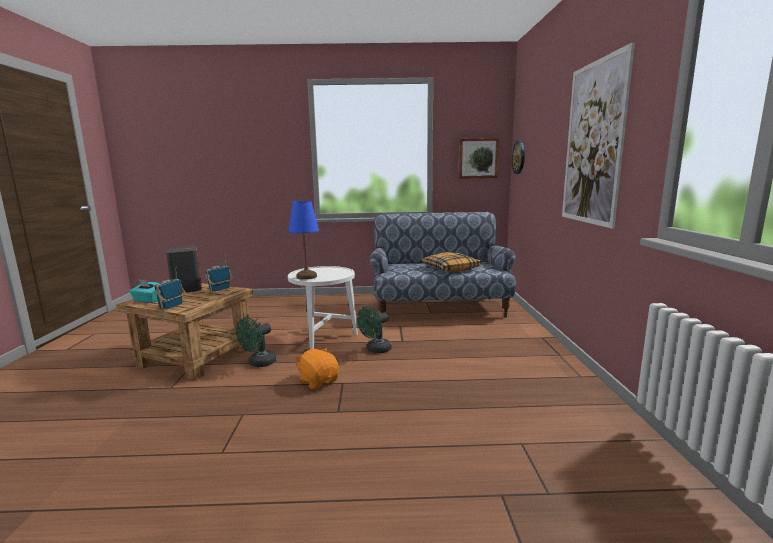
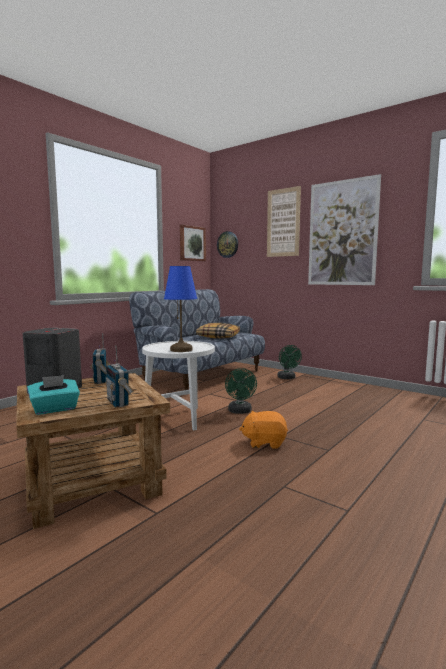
camera: 50 degrees left, 5 degrees down
green fan [236,317,276,367] -> green fan moved to [277,345,302,379]
none -> picture [267,186,301,257]

